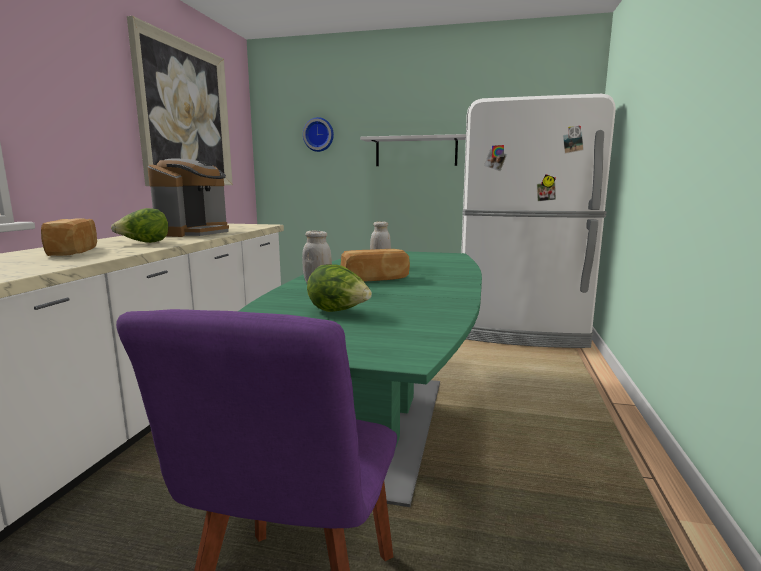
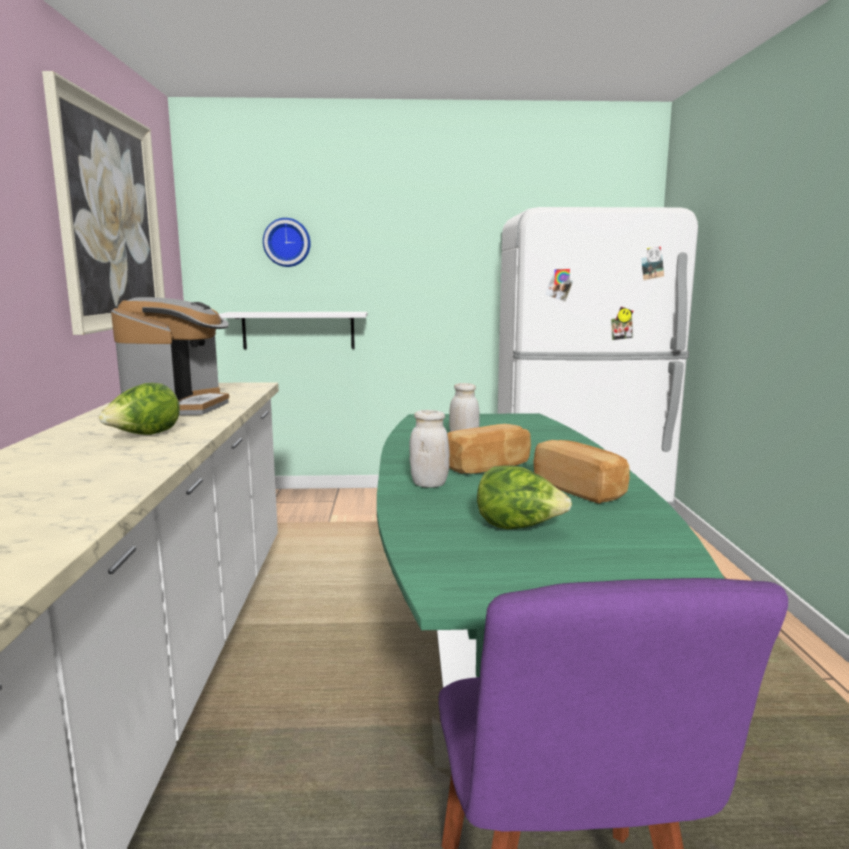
camera: 15 degrees left, 0 degrees up
bread [41,218,97,256] -> bread moved to [533,440,630,504]
white shelf [360,134,466,166] -> white shelf moved to [219,312,368,349]

